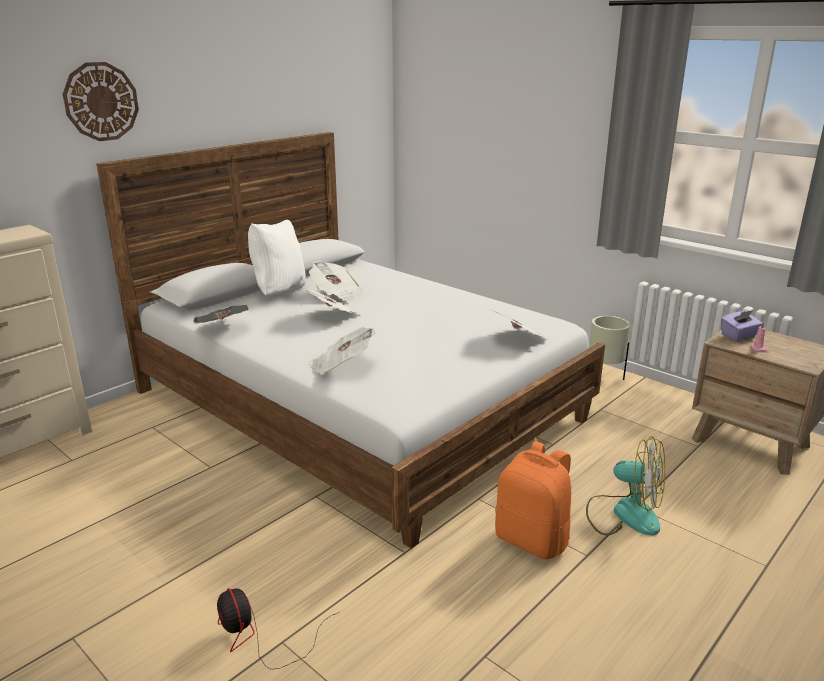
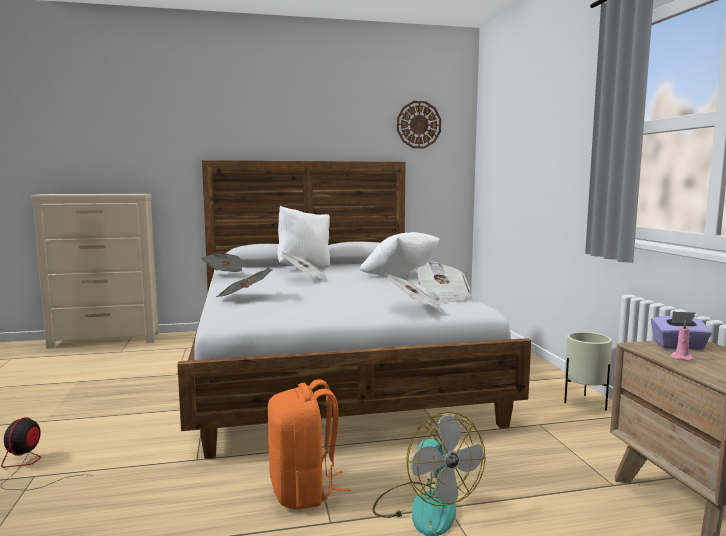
camera: 35 degrees right, 15 degrees down
wall clock [63,62,139,141] -> wall clock moved to [397,101,441,148]
newspaper [309,261,362,302] -> newspaper moved to [417,262,471,303]
none -> white pillow [360,232,440,275]

